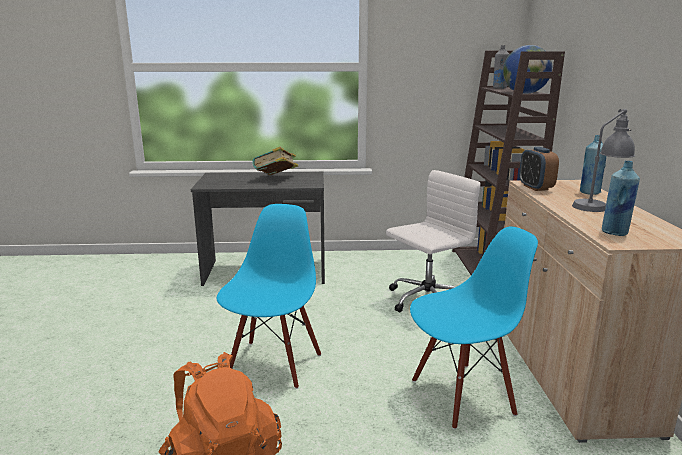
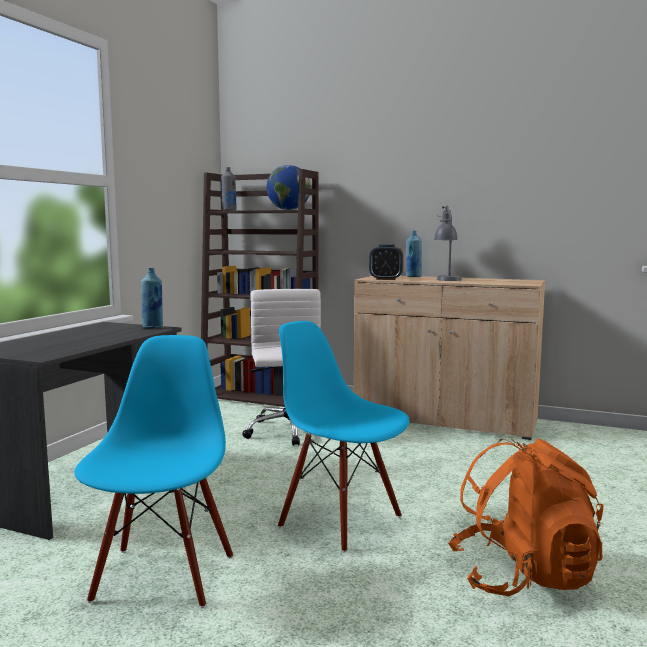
camera: 65 degrees left, 10 degrees down
book [252,147,298,175] -> none
blue chair [410,227,538,430] -> blue chair moved to [74,335,233,608]
blue bottle [602,161,640,236] -> blue bottle moved to [141,268,163,328]

